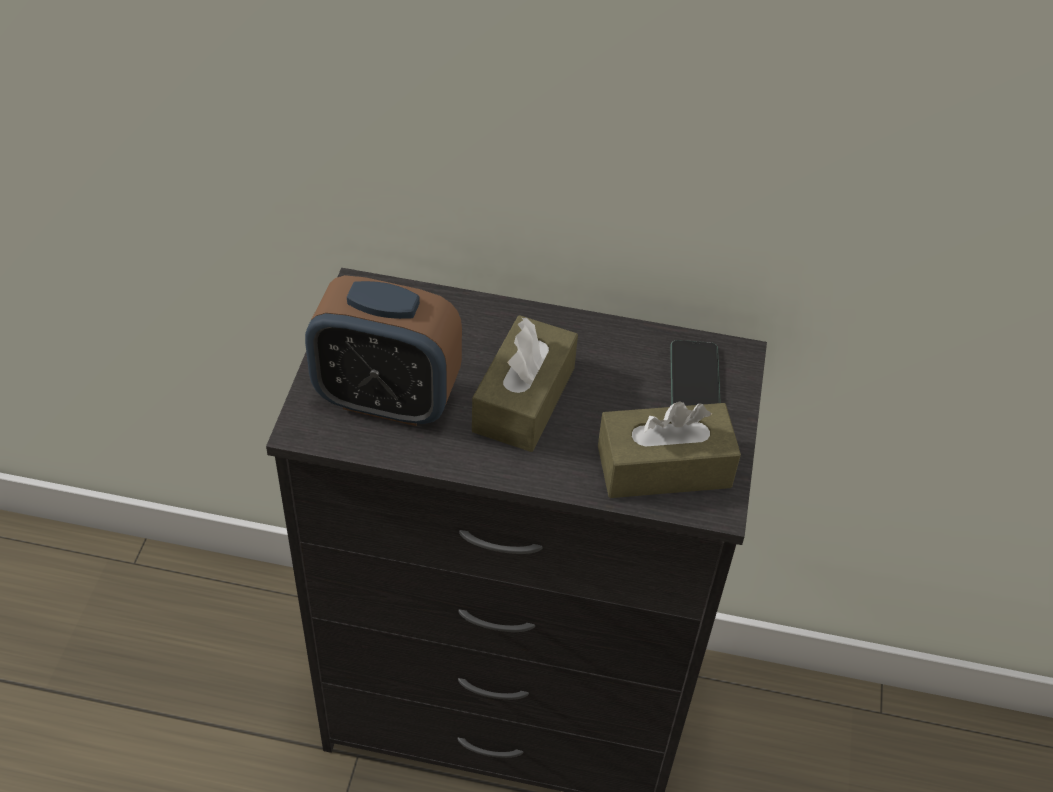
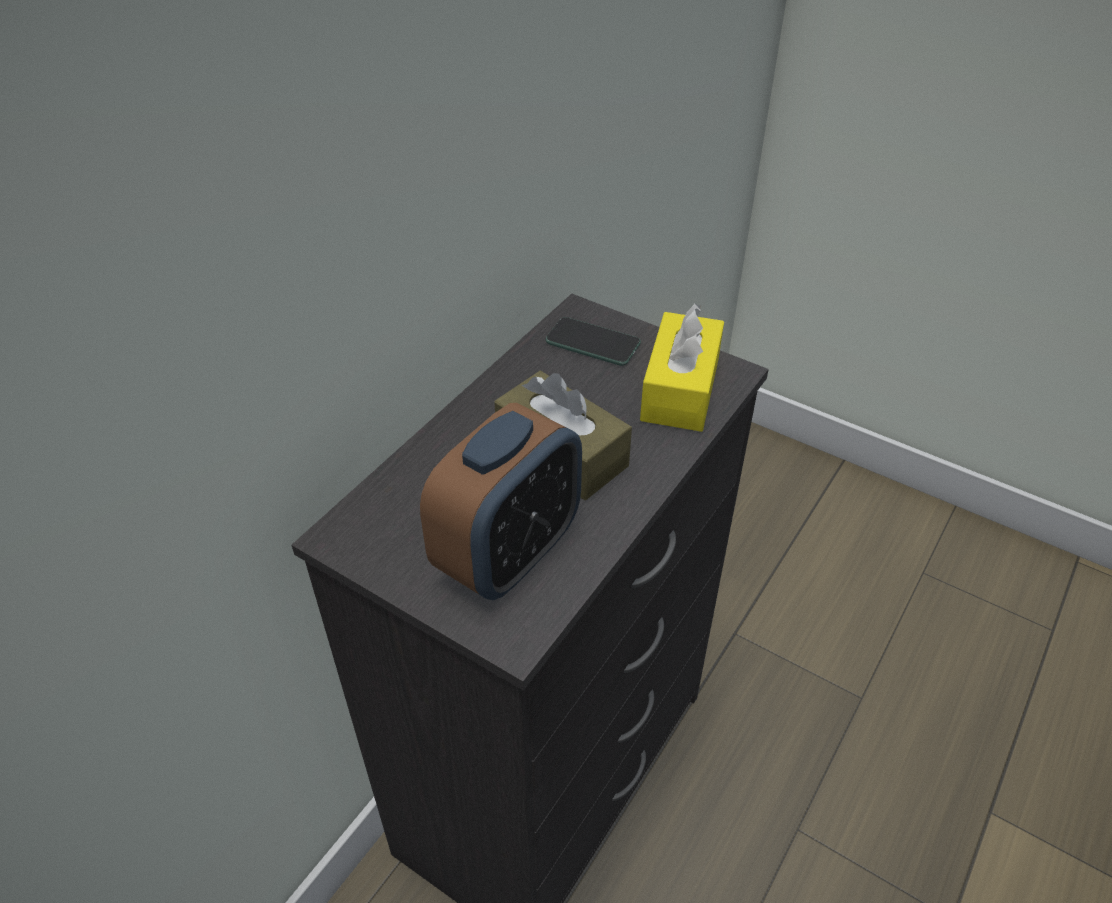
camera: 65 degrees left, 5 degrees down
brown tissue box [598,401,741,498] -> yellow tissue box [640,304,724,432]

